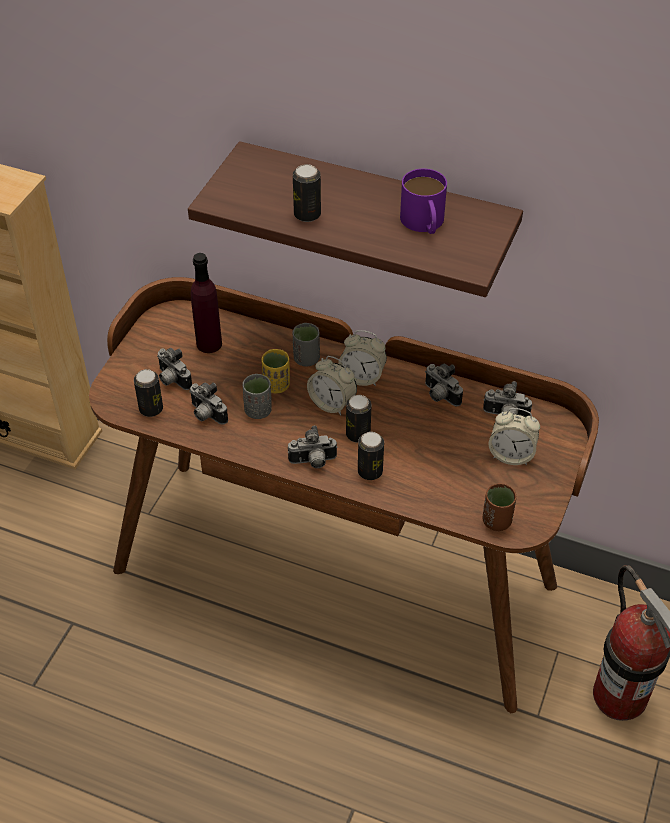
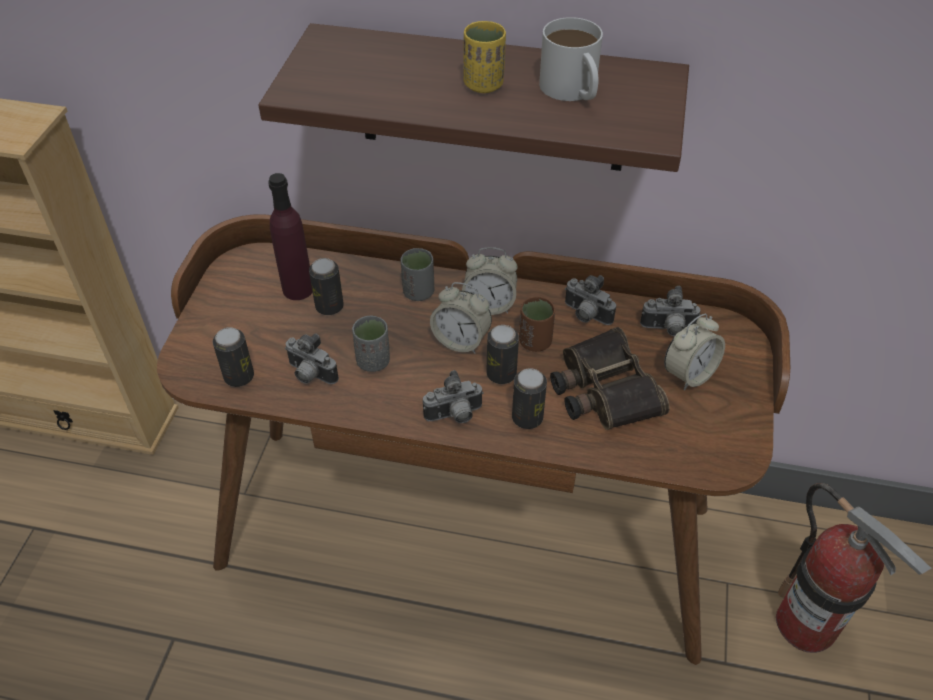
camera: 10 degrees left, 0 degrees up
camera [157,348,192,390] -> none
yellow cup [261,349,290,393] -> yellow cup moved to [463,21,506,93]
can [293,164,321,222] -> can moved to [309,258,344,315]
purple mug [400,169,447,234] -> white mug [539,17,603,101]
brown cup [483,483,517,531] -> brown cup moved to [519,297,555,352]
alarm clock [489,408,540,465] -> alarm clock turned 45 degrees counterclockwise [664,313,725,390]
none -> binoculars [550,327,670,430]

